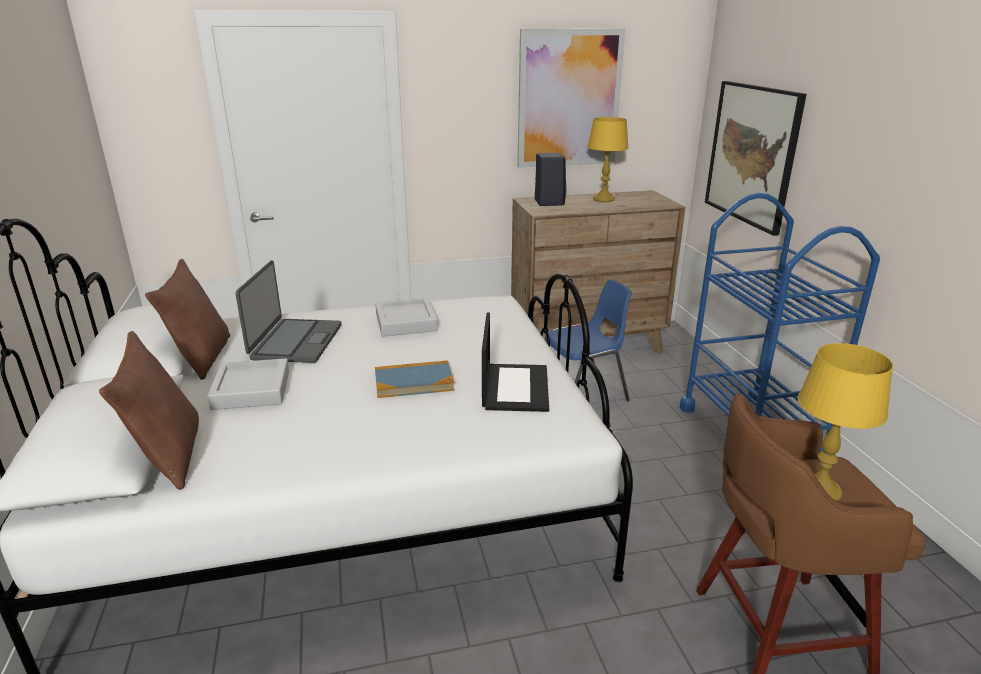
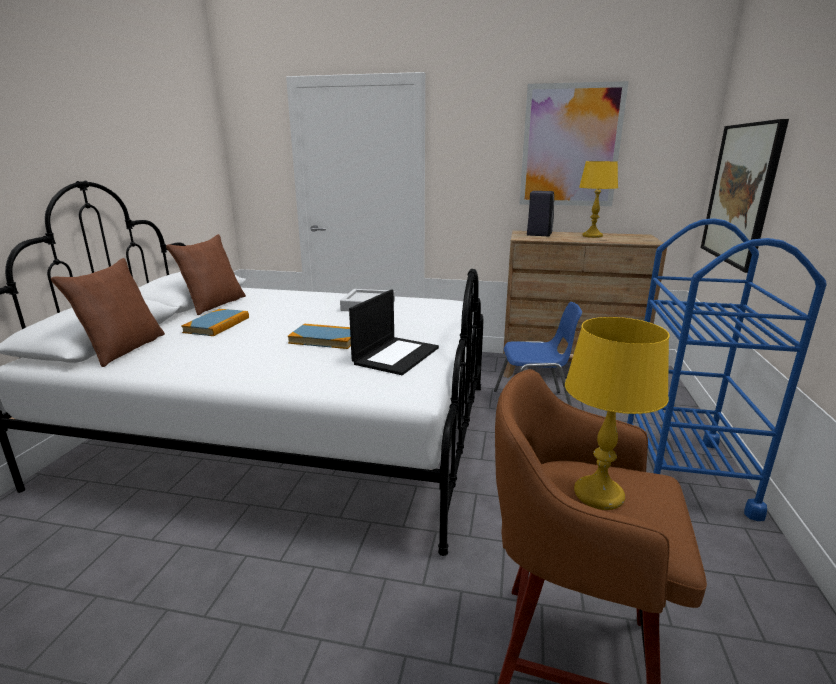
camera: 25 degrees right, 5 degrees down
grey tray [207,358,289,410] -> book [181,309,249,336]
laptop [235,260,342,363] -> none

